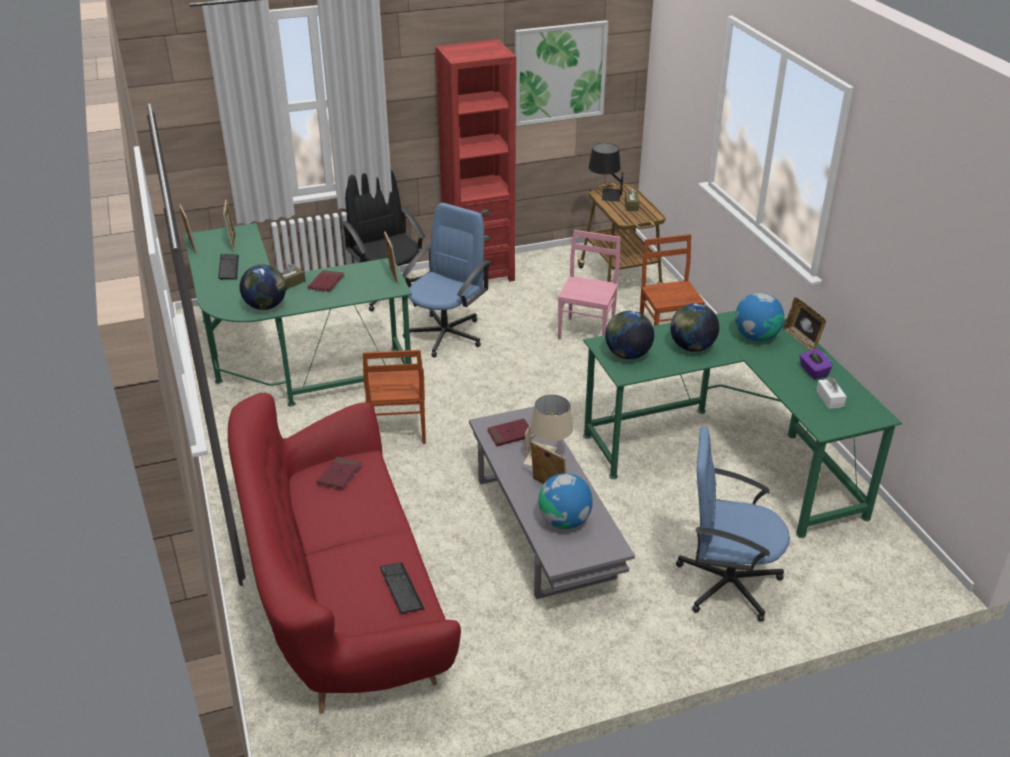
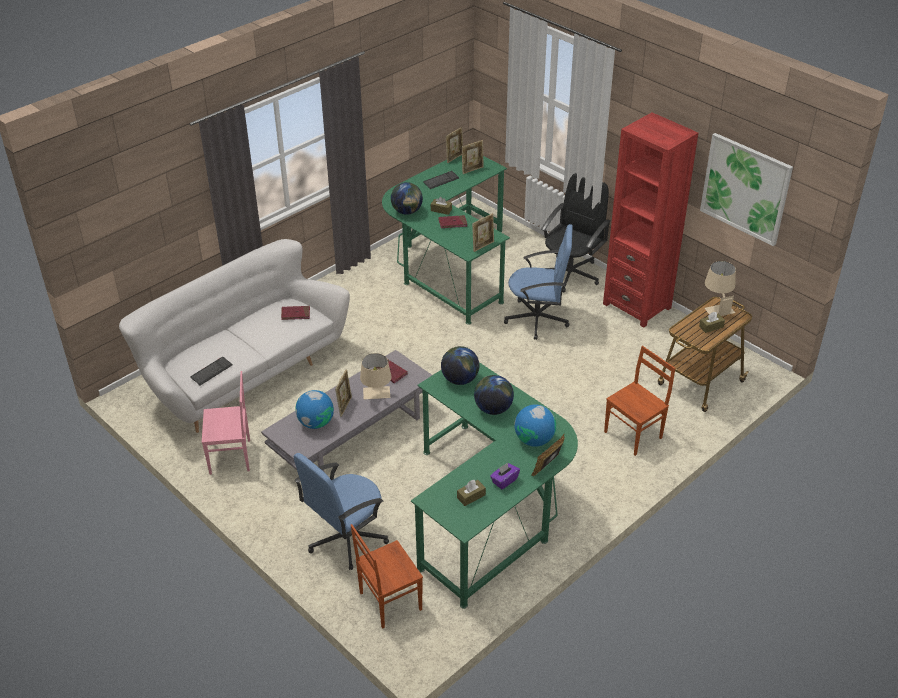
camera: 65 degrees right, 5 degrees up
red sofa [228,393,461,714] -> white sofa [119,239,350,433]
brown chair [363,350,426,444] -> brown chair moved to [351,524,423,628]
pink chair [558,230,621,340] -> pink chair moved to [202,371,250,475]
black table lamp [589,143,623,201] -> beige table lamp [704,261,736,316]
blue office chair [676,427,790,622] -> blue office chair turned 120 degrees counterclockwise [294,453,389,570]
white tissue box [816,377,847,409] -> brown tissue box [457,479,486,506]

